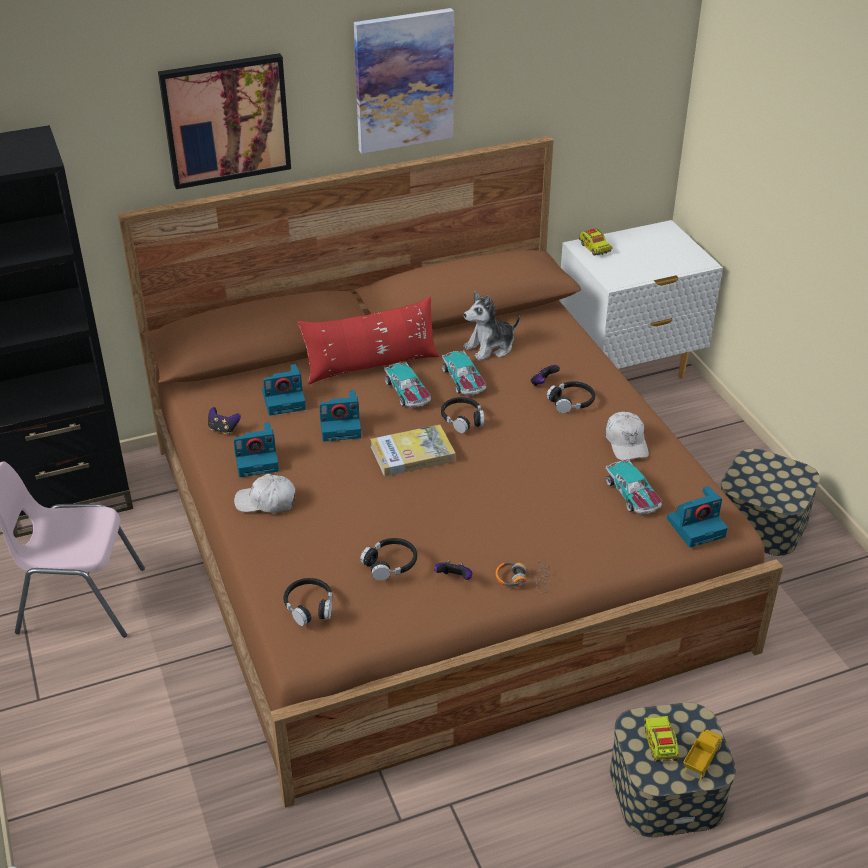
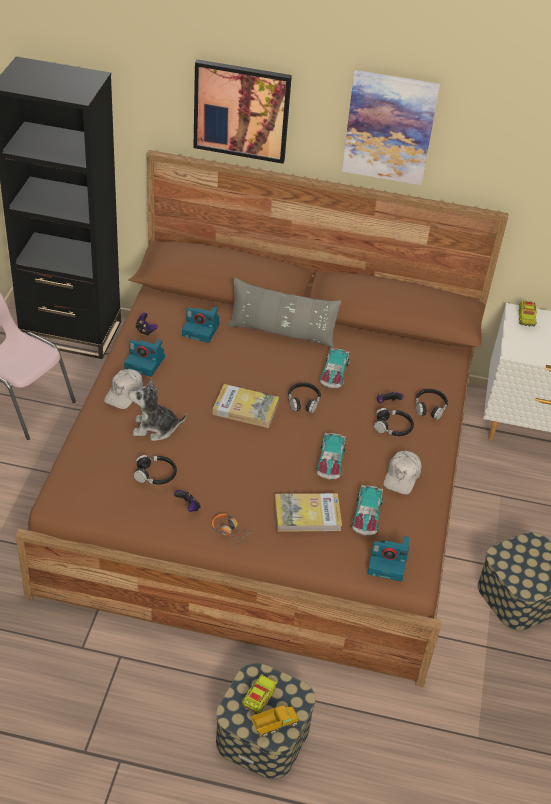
camera: 30 degrees right, 5 degrees up
white cap [234,474,296,513] -> white cap turned 105 degrees counterclockwise [104,369,143,409]
black headphones [284,578,332,626] -> black headphones moved to [415,389,448,420]
red pillow [298,297,439,385] -> grey pillow [228,277,341,348]
camera [319,390,361,442] -> none
toy car [384,362,431,408] -> toy car moved to [316,433,346,479]
plush toy [463,291,520,361] -> plush toy moved to [129,377,186,441]
none -> book [275,493,342,532]

